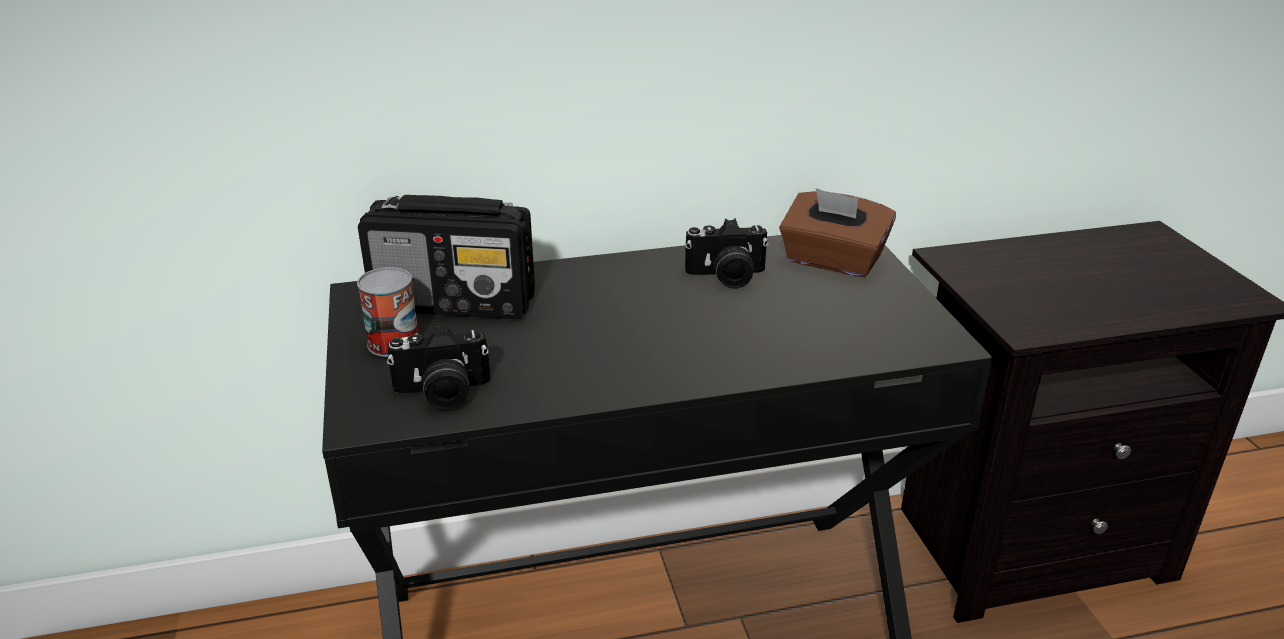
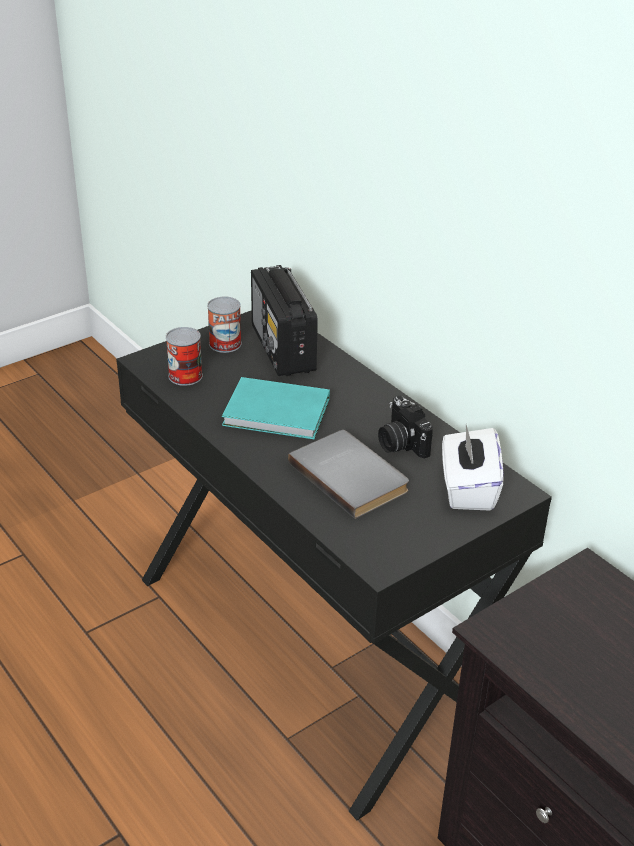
camera: 65 degrees right, 5 degrees up
camera [387,324,490,410] -> can [166,327,203,386]
brown tissue box [779,188,896,277] -> white tissue box [442,425,504,511]
none -> turquoise book [222,377,330,439]
none -> grey book [288,430,409,519]

